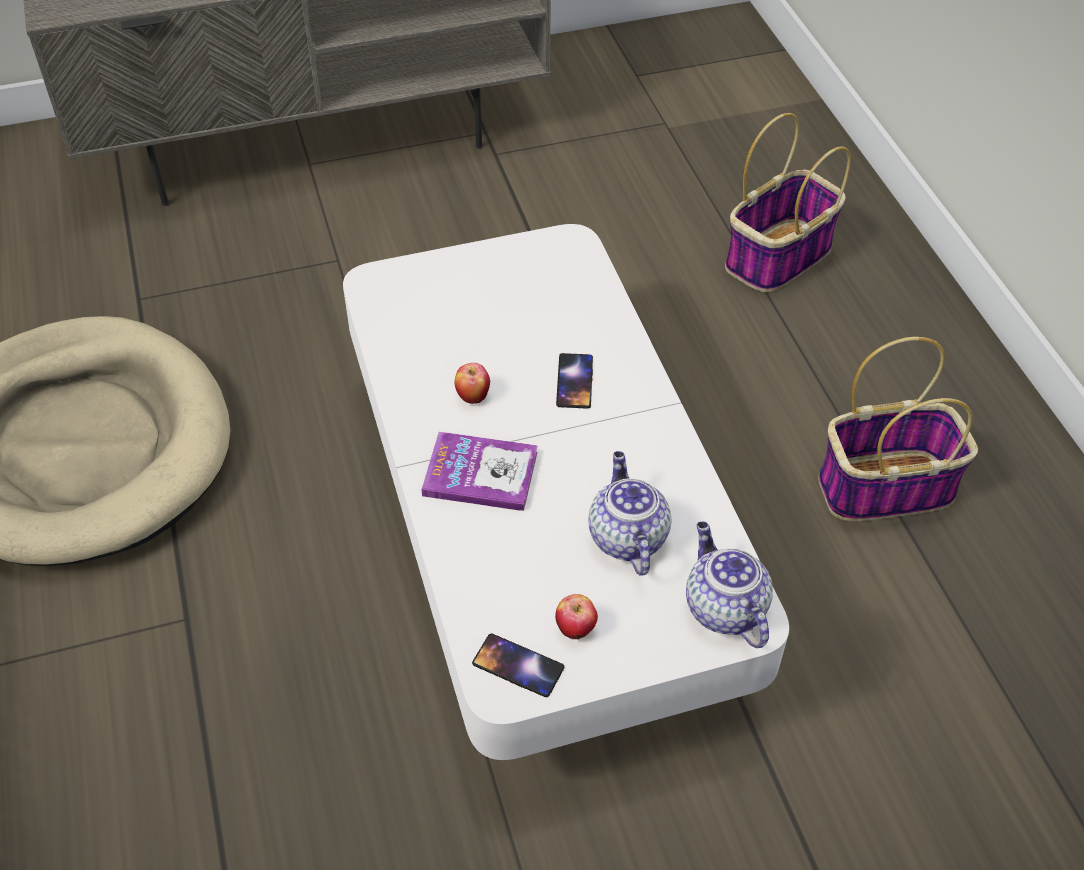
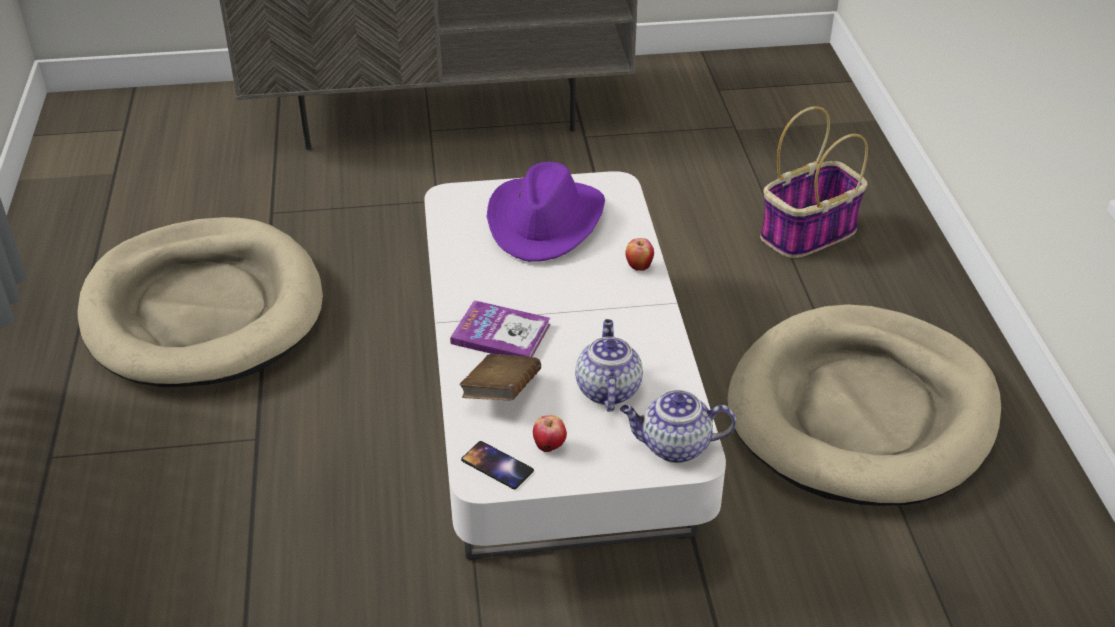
camera: 10 degrees right, 10 degrees down
apple [455,363,490,404] -> apple moved to [626,238,654,271]
phone [556,353,593,409] -> none
teapot [686,521,773,648] -> teapot turned 75 degrees counterclockwise [620,390,736,463]
basket [818,337,978,521] -> beige dog bed [727,304,1001,506]
none -> brown book [460,354,541,400]
none -> purple hat [487,162,605,262]

